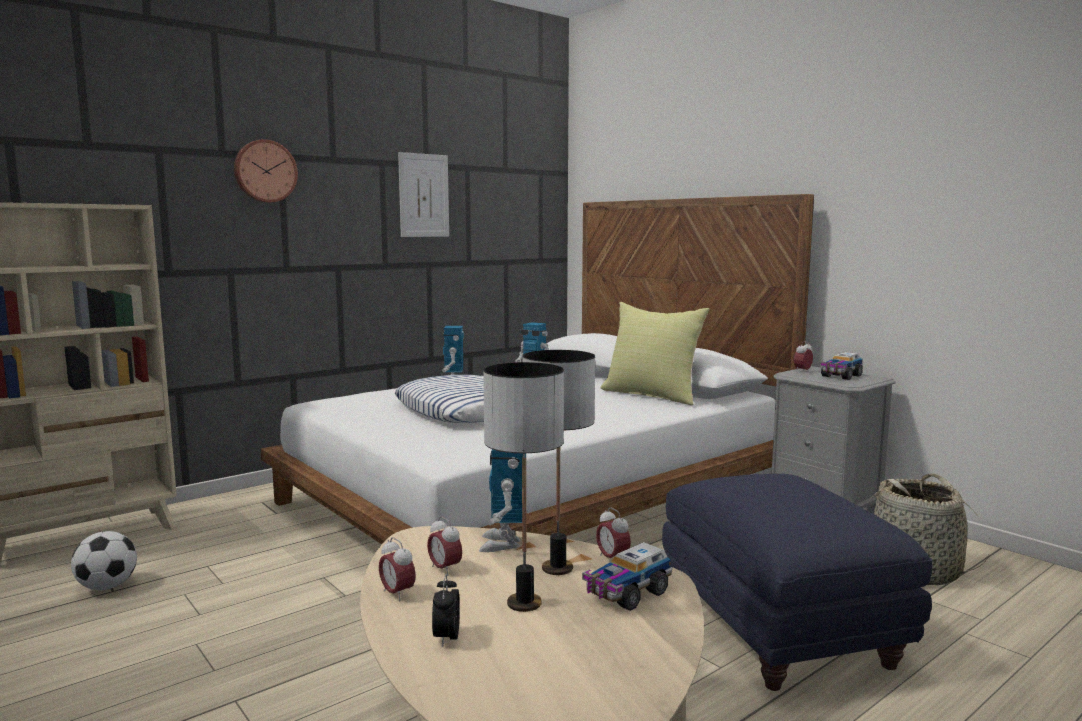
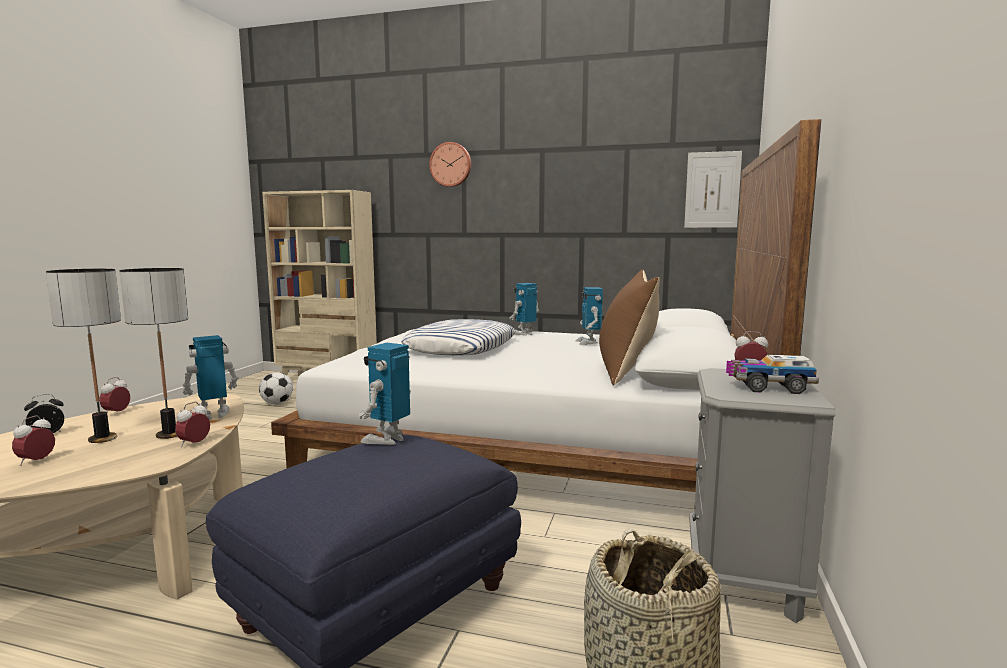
camera: 55 degrees right, 0 degrees up
picture [398,152,449,237] -> picture moved to [684,151,742,228]
alarm clock [427,516,462,576] -> alarm clock moved to [12,416,55,466]
toy truck [582,542,673,611] -> none
yellow pillow [601,302,709,406] -> brown pillow [599,270,660,385]
none -> toy robot [359,343,411,445]

